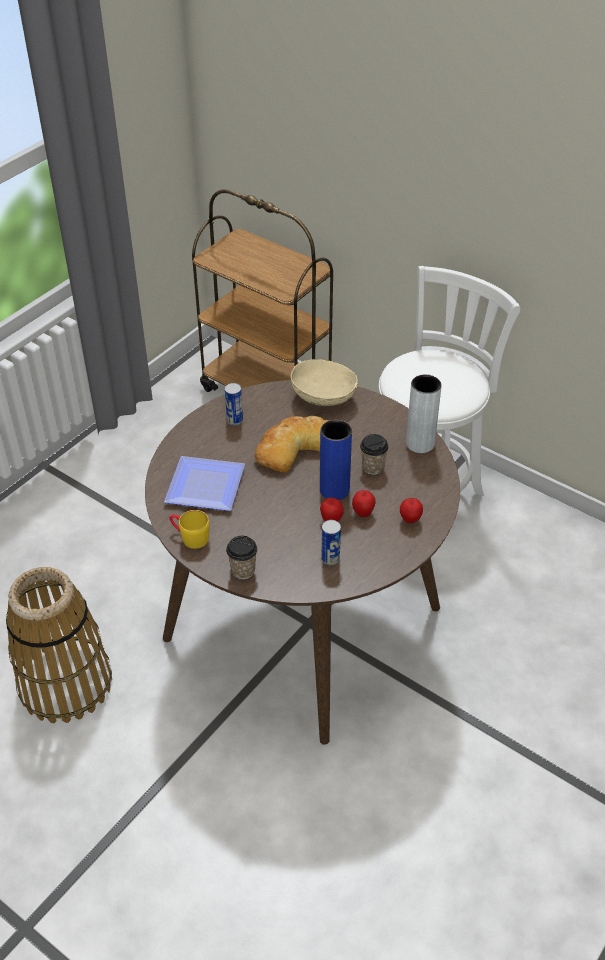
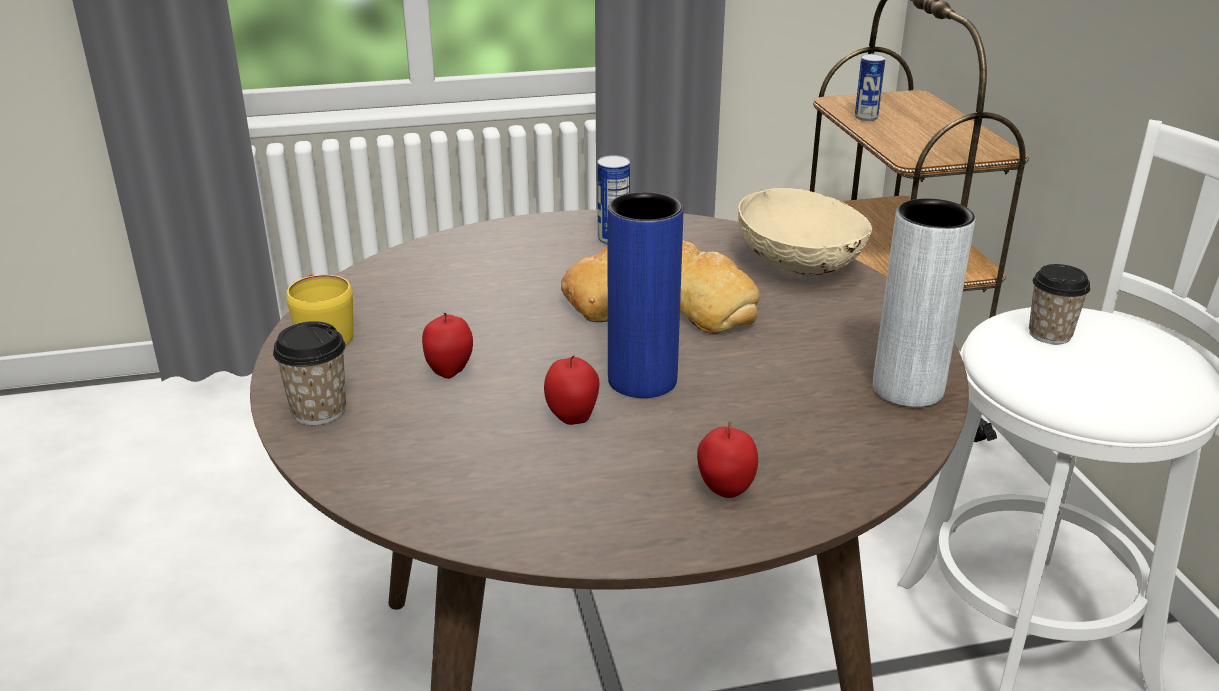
camera: 40 degrees right, 15 degrees down
basket [6,567,112,723] -> none
plate [164,456,245,511] -> none
can [322,520,341,565] -> can moved to [855,54,886,121]
apple [352,490,376,517] -> apple moved to [422,313,473,379]
cup [360,434,389,475] -> cup moved to [1029,264,1090,344]

